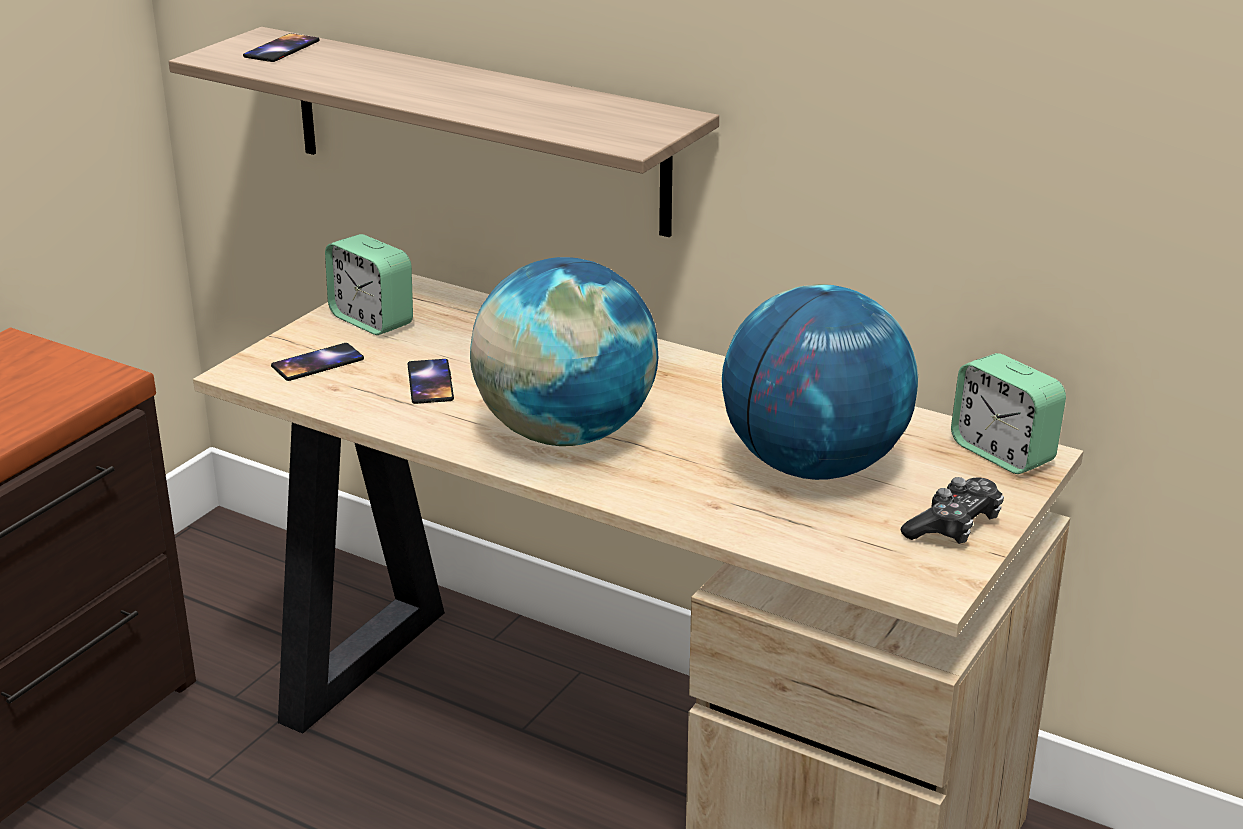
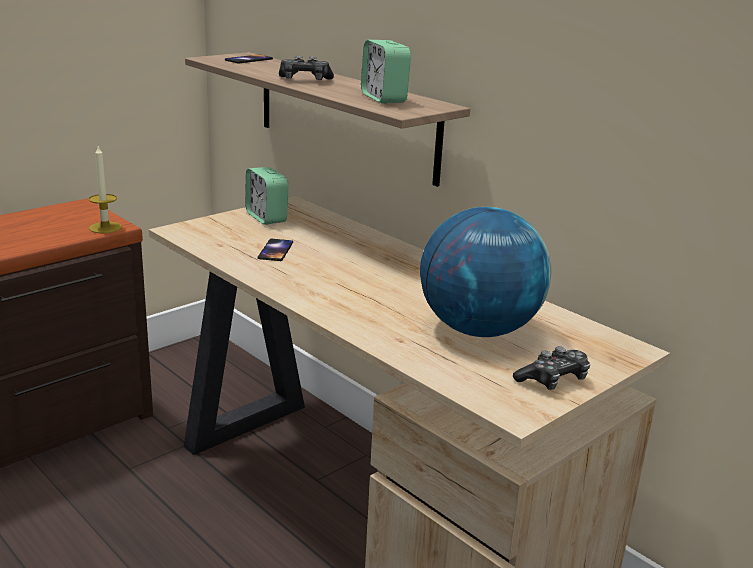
camera: 15 degrees right, 5 degrees down
phone [271,343,364,381] -> none
globe [470,257,658,446] -> none
alarm clock [951,353,1066,474] -> alarm clock moved to [361,40,411,104]
none -> candle [89,145,122,233]
none -> game controller [279,56,334,80]

